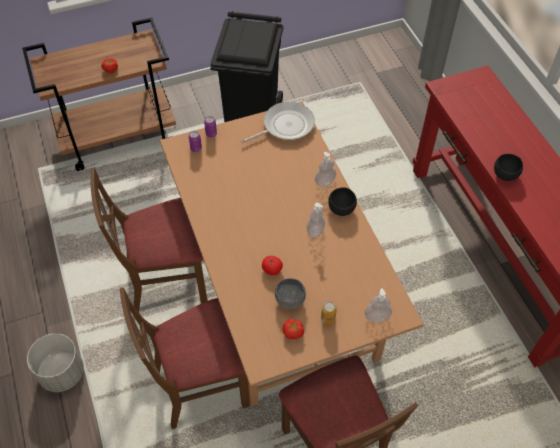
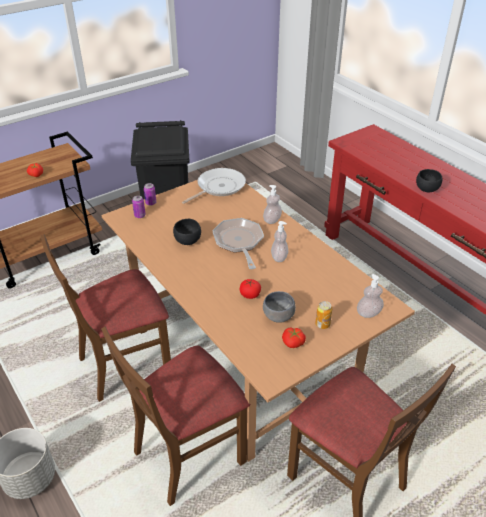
camera: 15 degrees left, 15 degrees down
black bowl [328,188,357,216] -> black bowl moved to [173,219,201,245]
none -> frying pan [212,218,264,269]

